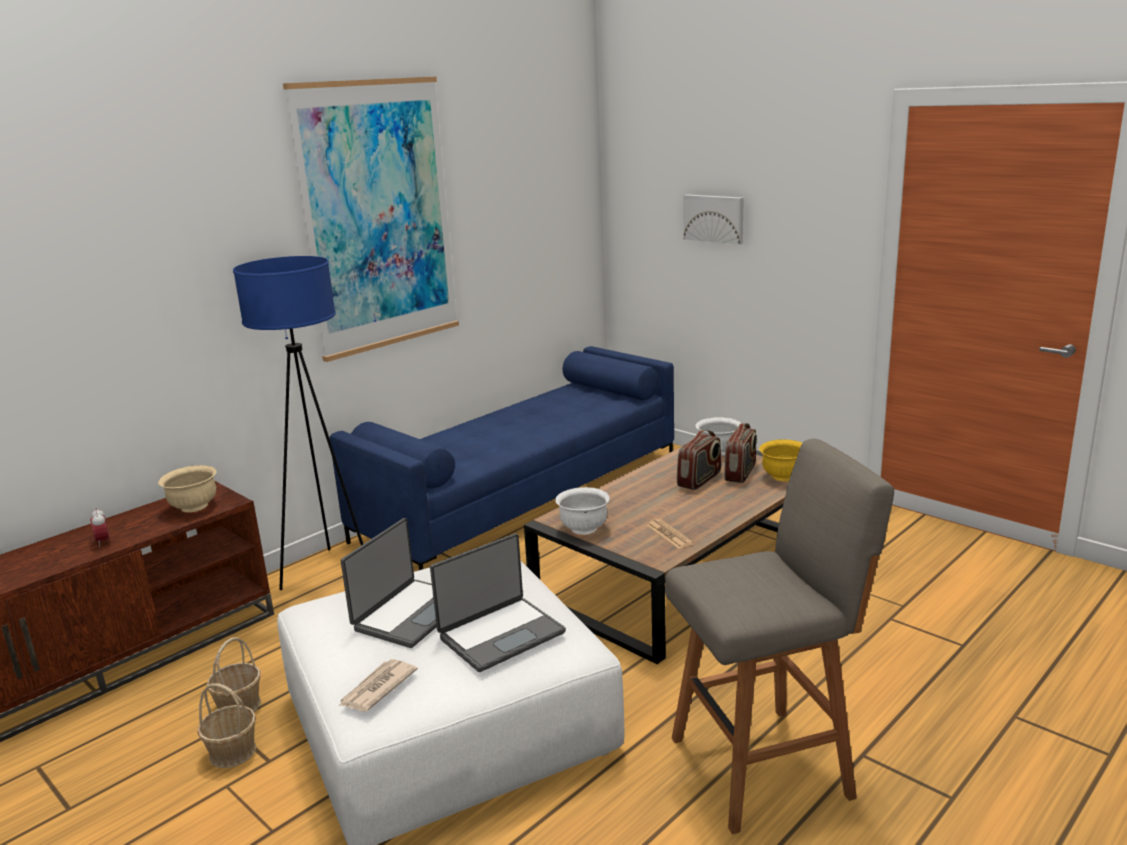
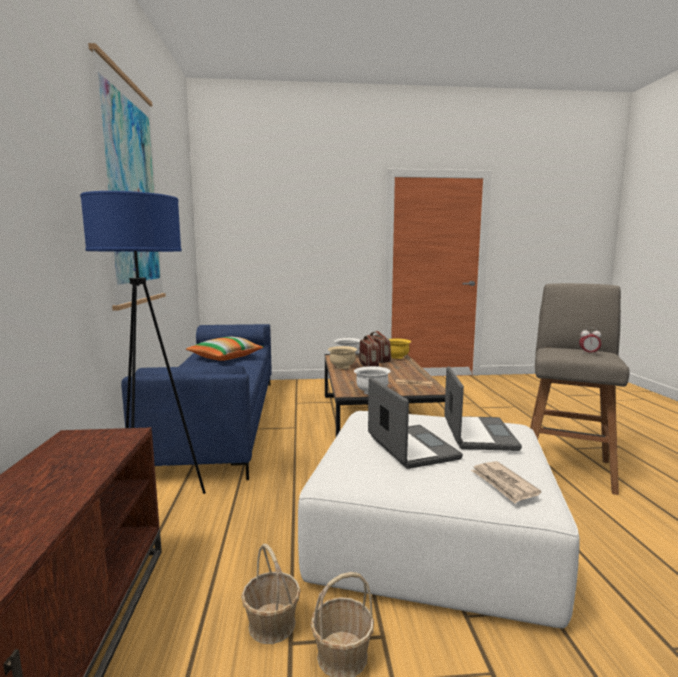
camera: 50 degrees left, 10 degrees down
alarm clock [90,507,109,547] -> alarm clock moved to [579,327,601,355]
beige bowl [158,465,216,512] -> beige bowl moved to [328,346,357,369]
picture [684,195,744,245] -> none
none -> pillow [186,337,264,361]

